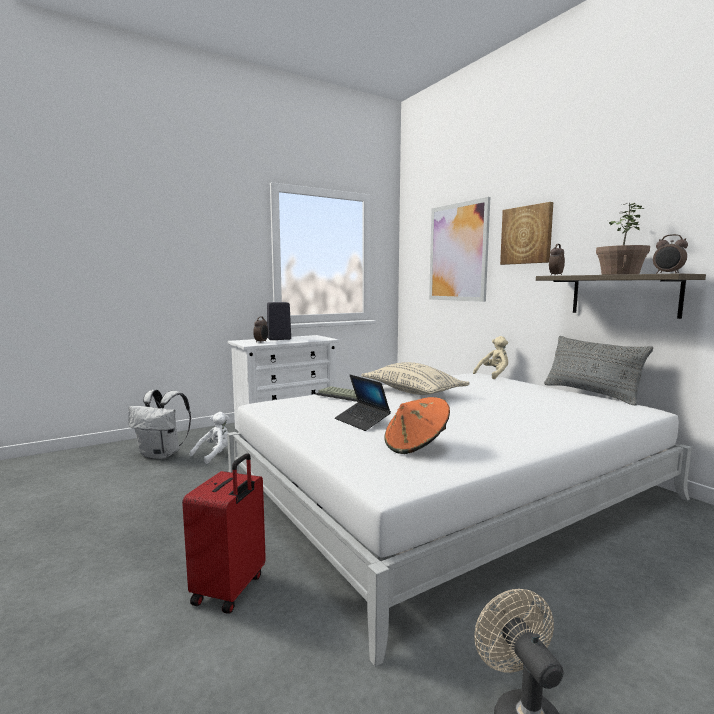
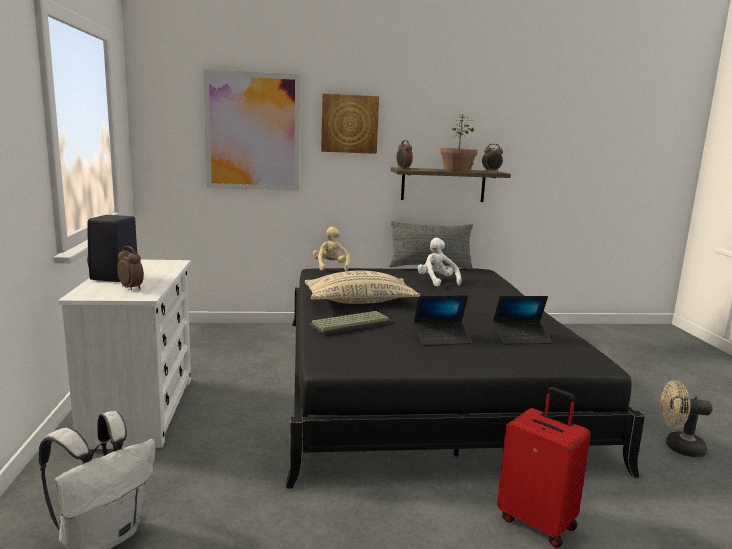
camera: 65 degrees left, 5 degrees up
white plush toy [190,412,230,464] -> white plush toy moved to [418,238,462,287]
white bed [227,373,692,667] -> black bed [286,268,645,489]
orange hat [384,397,450,454] -> laptop [493,296,551,344]

